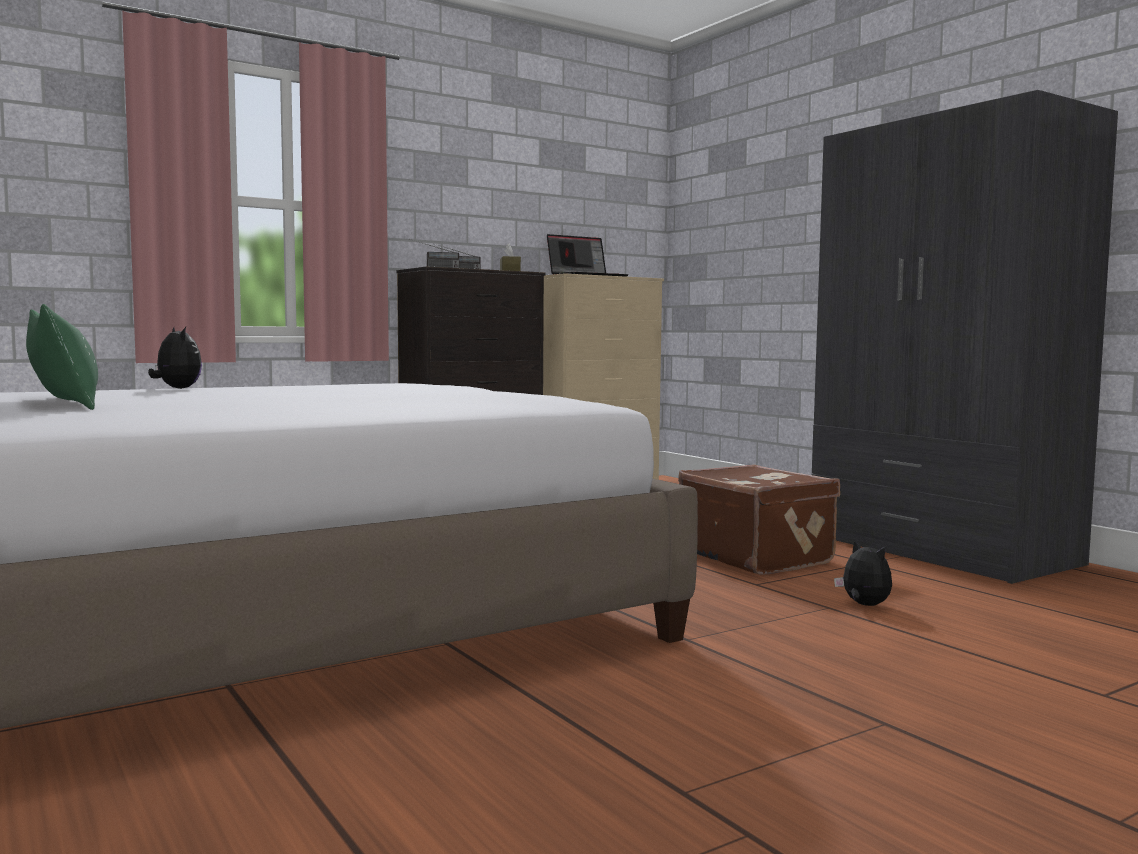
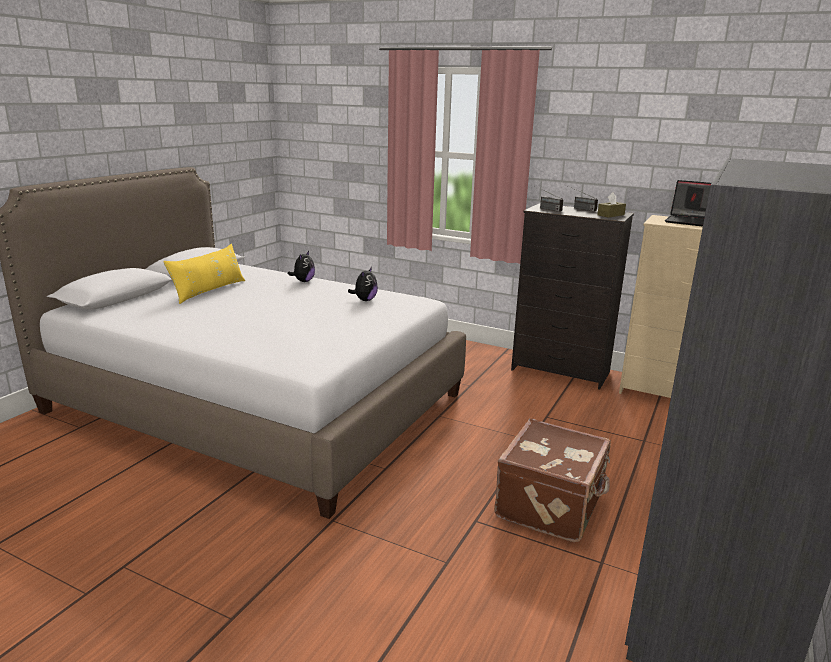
camera: 60 degrees right, 15 degrees up
green pillow [26,304,98,410] -> yellow pillow [163,244,245,304]
plush toy [834,539,892,606] -> plush toy moved to [348,267,378,301]

